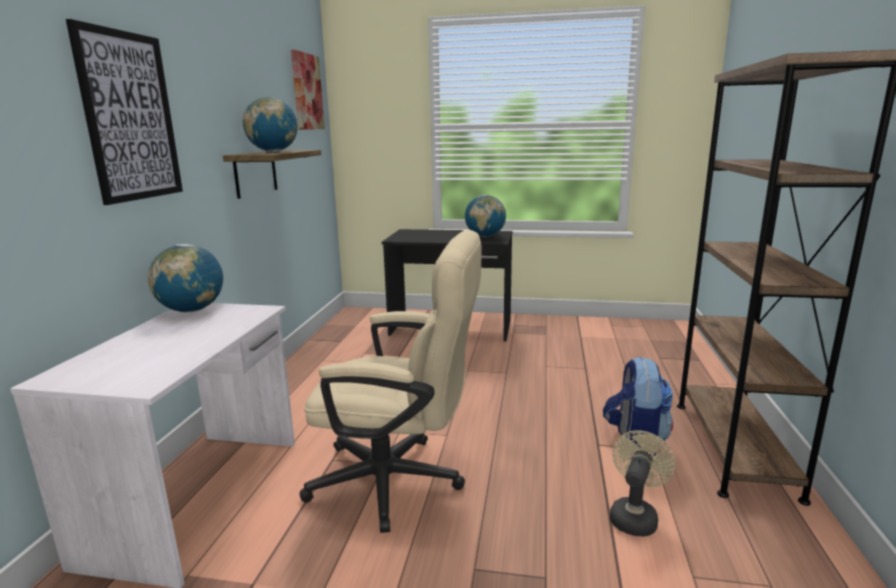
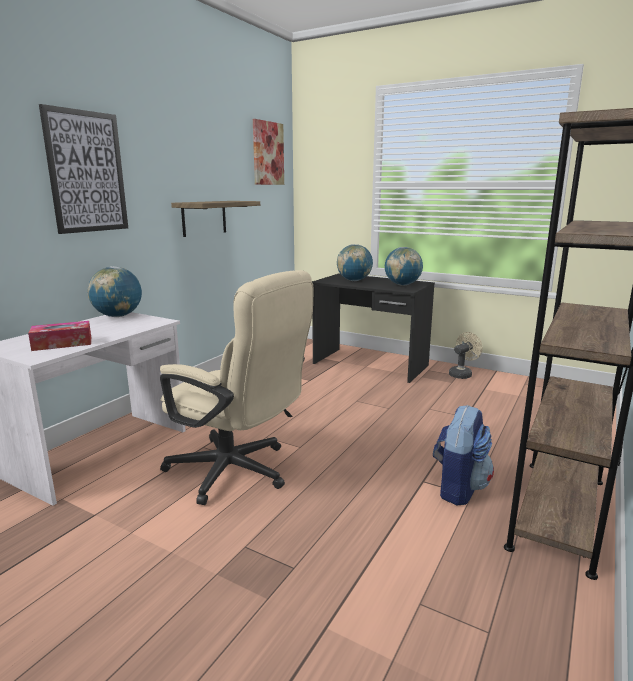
camera: 20 degrees right, 0 degrees up
globe [243,97,298,152] -> globe moved to [337,244,373,281]
beige fan [610,430,675,536] -> beige fan moved to [449,332,482,379]
none -> tissue box [28,321,91,351]

